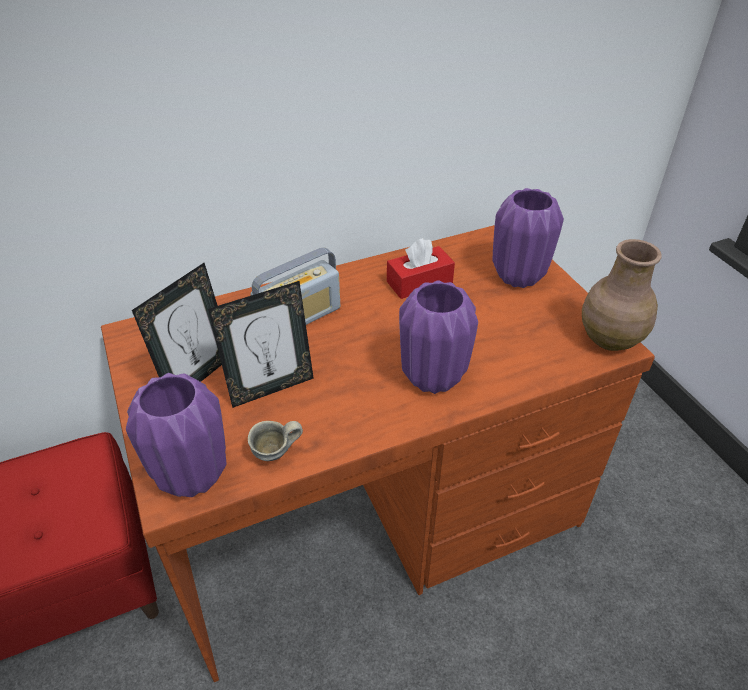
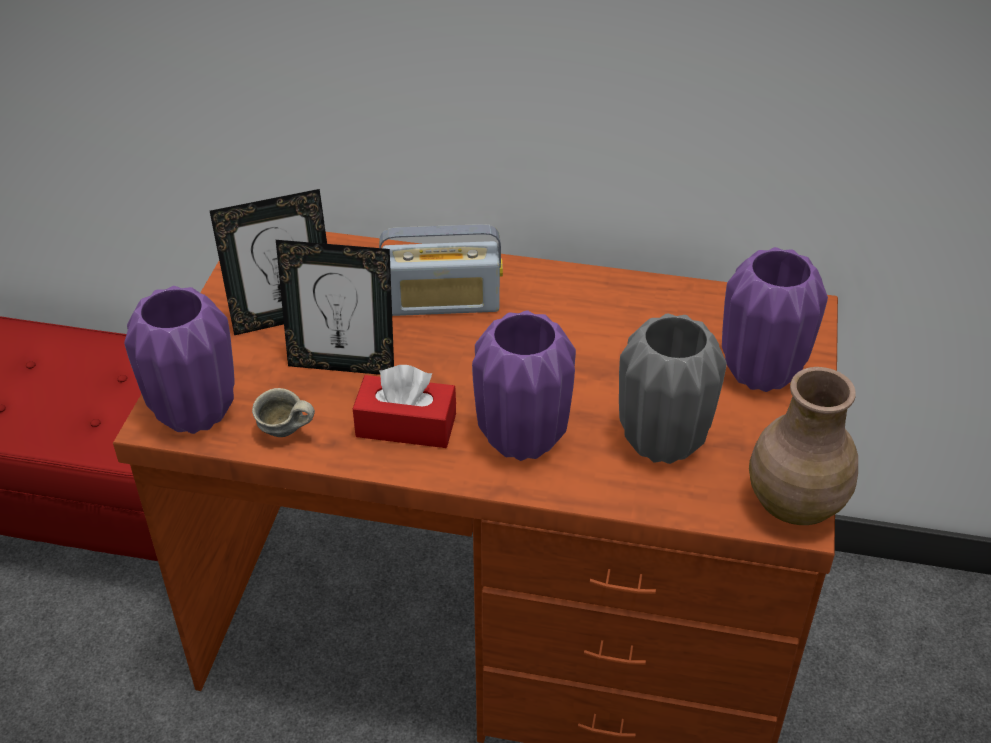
camera: 35 degrees right, 0 degrees up
red tissue box [387,238,455,299] -> red tissue box moved to [353,365,456,448]
none -> grey vase [619,313,727,464]

